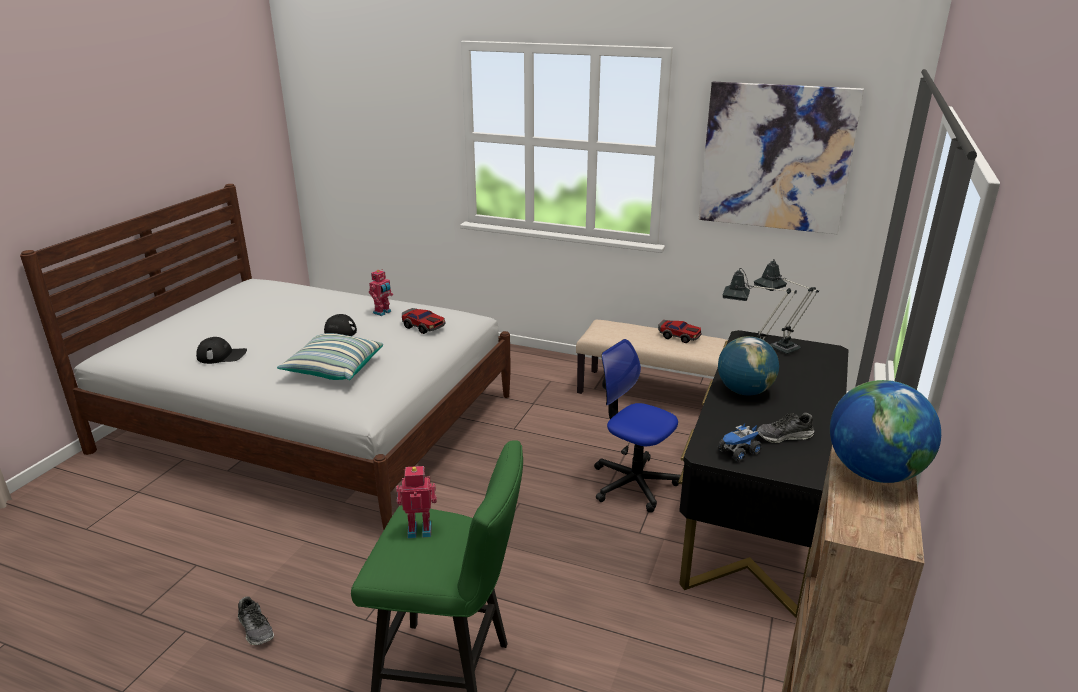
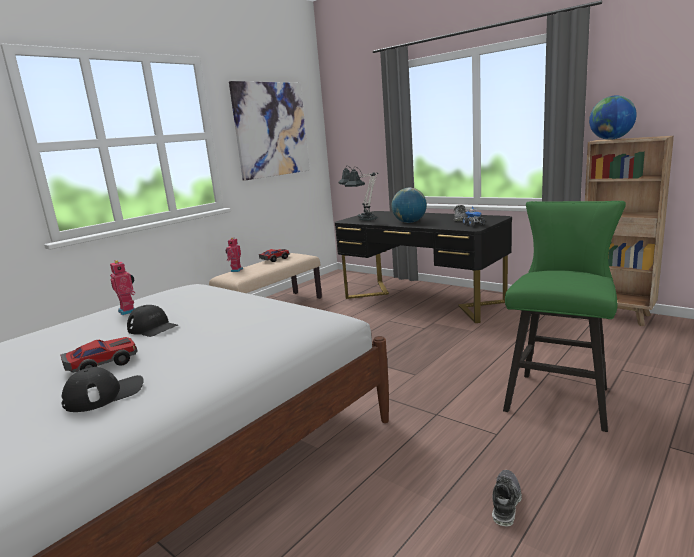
camera: 70 degrees left, 10 degrees down
black cap [196,337,247,364] -> black cap turned 45 degrees clockwise [61,367,144,412]
shoe [238,596,274,645] -> shoe turned 45 degrees counterclockwise [492,470,522,527]
pillow [277,333,383,380] -> none
toy robot [396,466,437,538] -> toy robot moved to [226,238,243,272]
toy car [402,308,445,334] -> toy car moved to [60,337,137,373]
office chair [594,339,680,513] -> none

